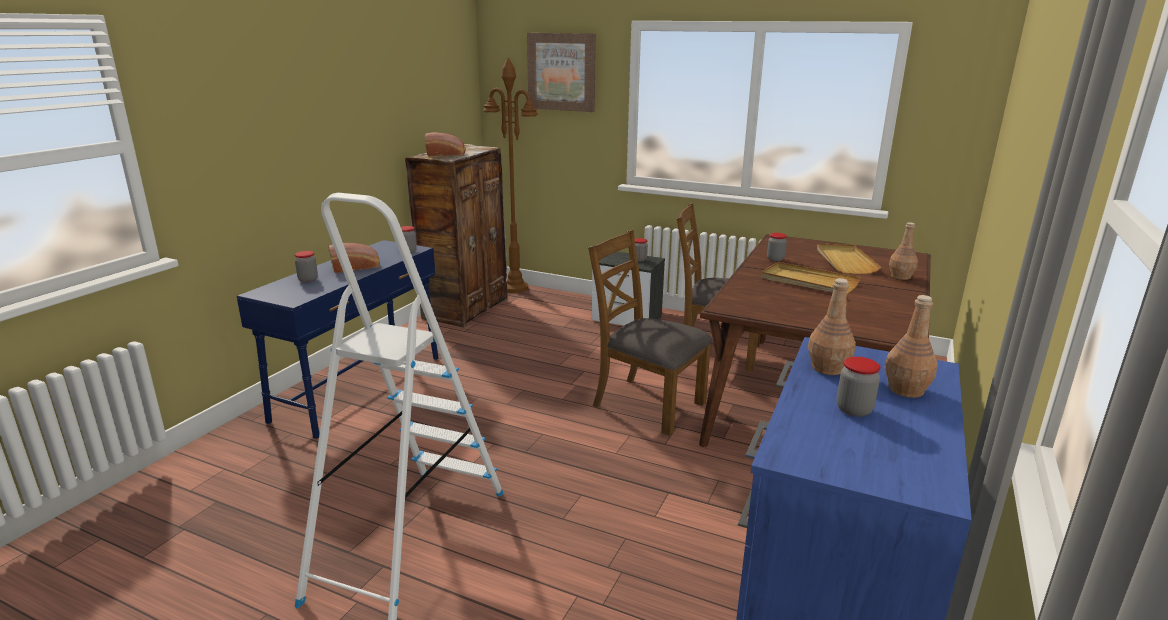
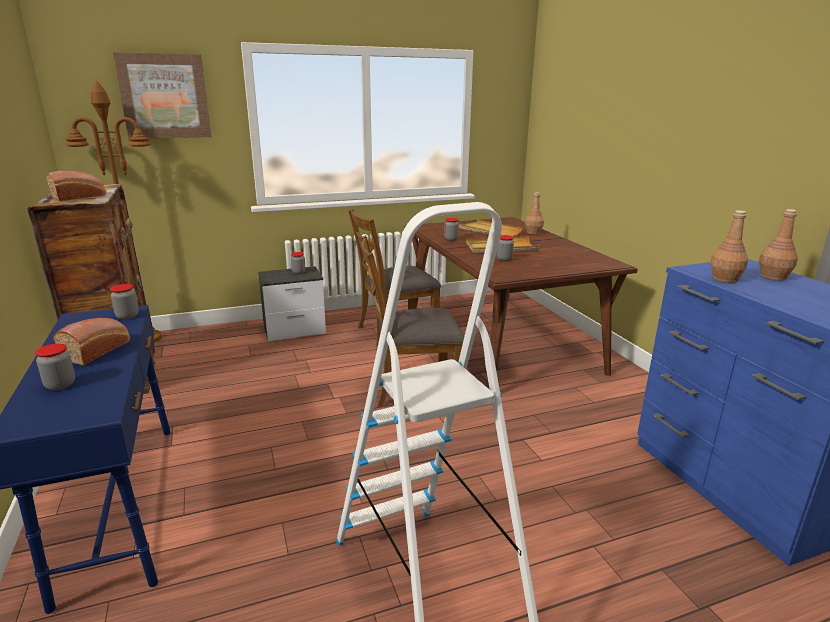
camera: 45 degrees left, 0 degrees up
jar [837,357,881,417] -> jar moved to [497,235,514,261]

